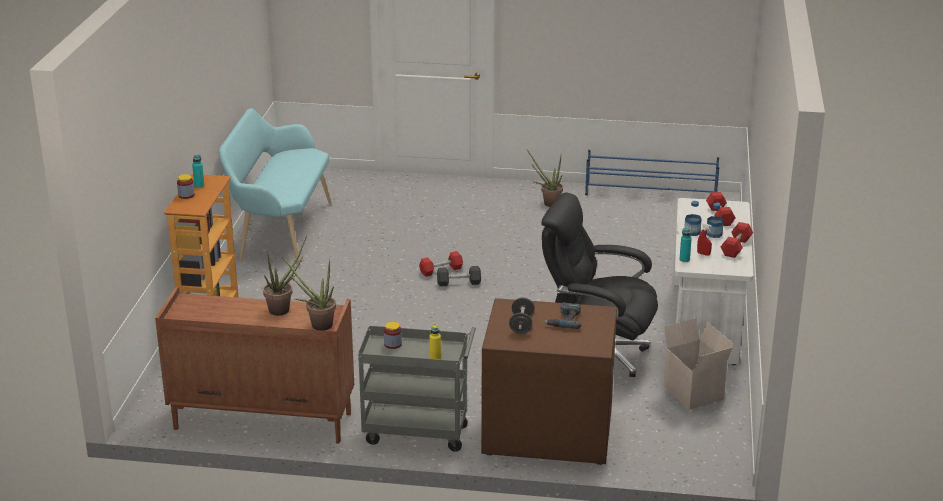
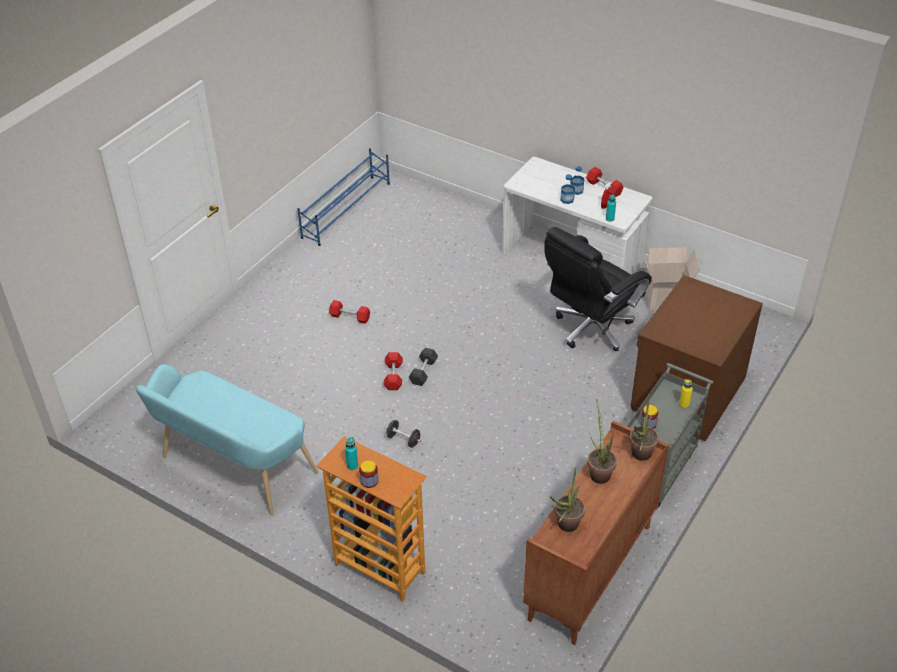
camera: 65 degrees left, 15 degrees up
black dumbbell [509,298,535,334] -> black dumbbell moved to [386,420,421,448]
potted plant [527,150,563,207] -> potted plant moved to [550,466,585,532]
power drill [544,303,581,329] -> none
red dumbbell [706,192,736,226] -> red dumbbell moved to [329,300,370,324]

